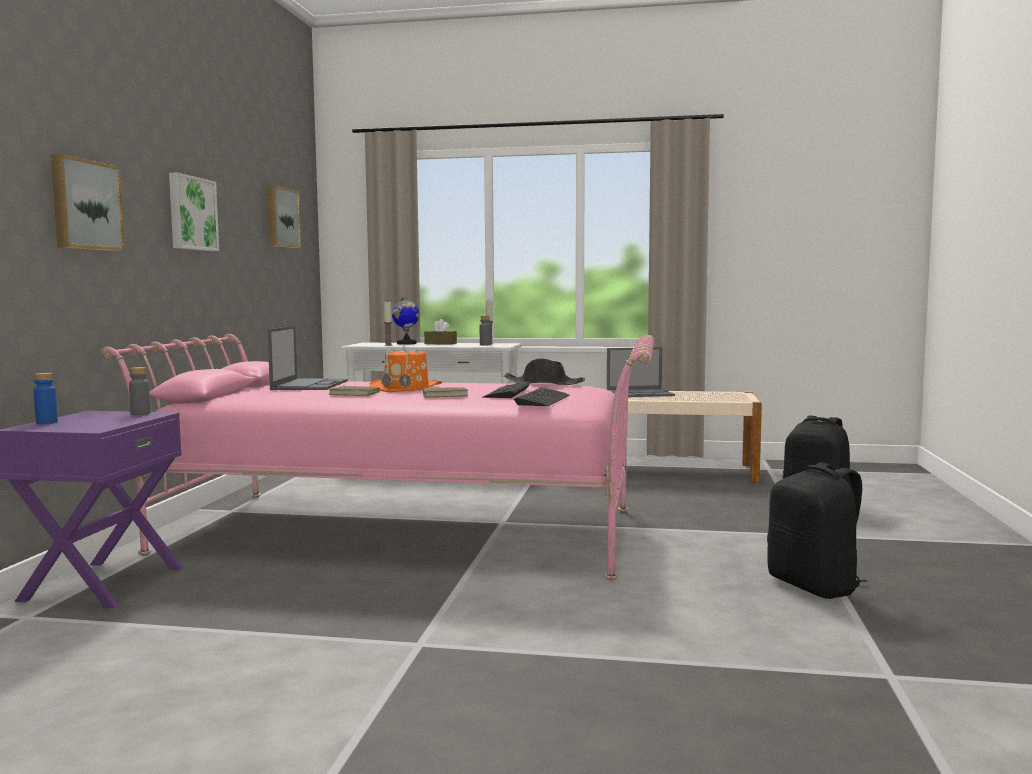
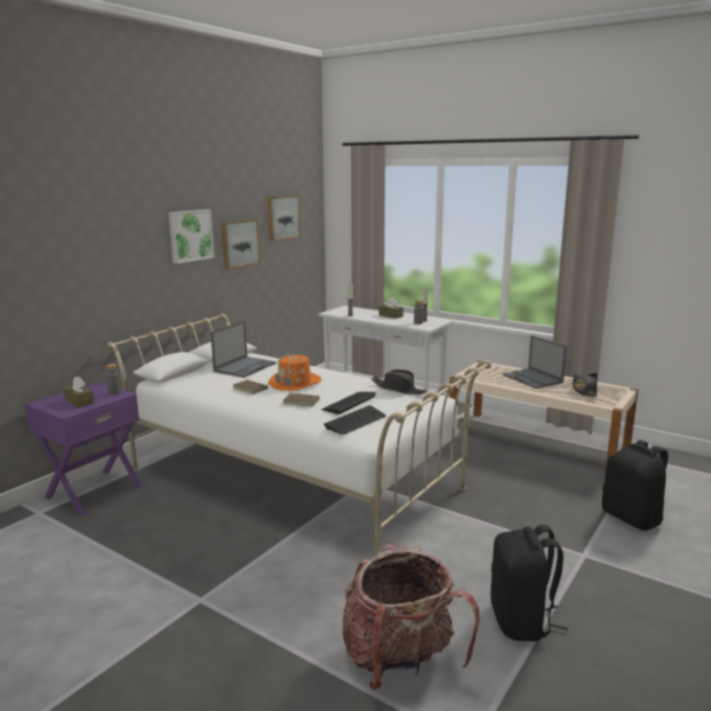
camera: 25 degrees right, 10 degrees up
blue bottle [33,373,58,424] -> none
picture [51,154,125,251] -> picture moved to [221,219,260,269]
pink bed [101,334,654,581] -> white bed [107,313,491,555]
globe [392,297,420,345] -> none
laptop [607,347,675,397] -> laptop turned 45 degrees clockwise [503,335,567,389]
none -> brown tissue box [64,376,94,408]
none -> backpack [342,544,480,690]
none -> black hat [573,373,598,397]

